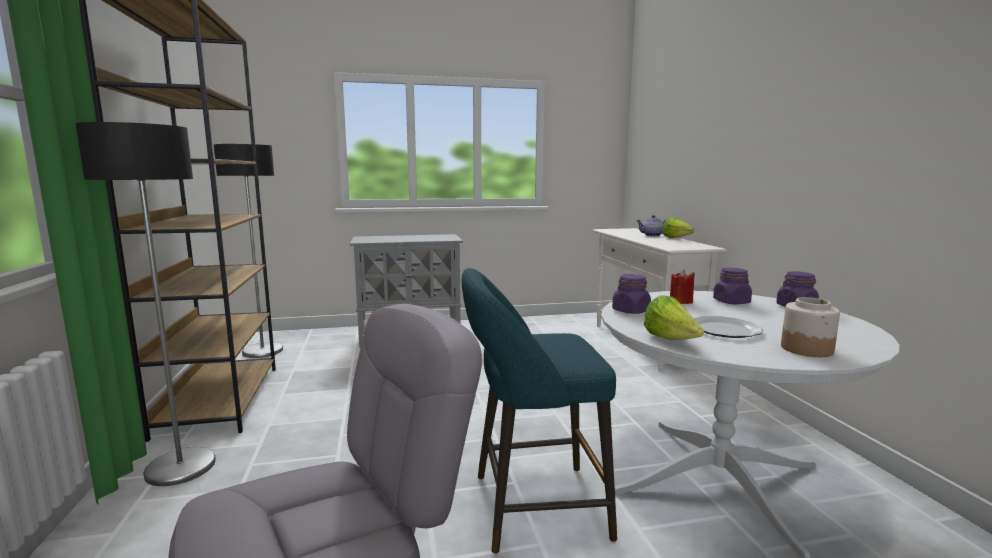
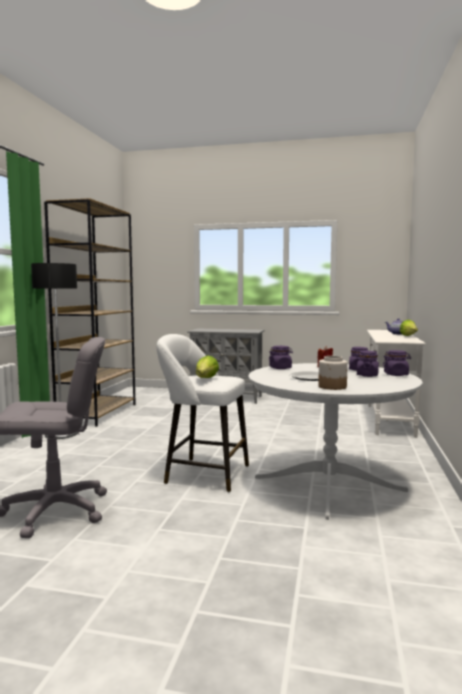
camera: 25 degrees right, 5 degrees down
floor lamp [214,144,283,358] -> none
turquoise stool [461,268,617,554] -> white stool [157,334,249,492]
lettuce [644,295,704,340] -> lettuce moved to [196,355,219,378]
none -> purple jar [357,351,379,377]

